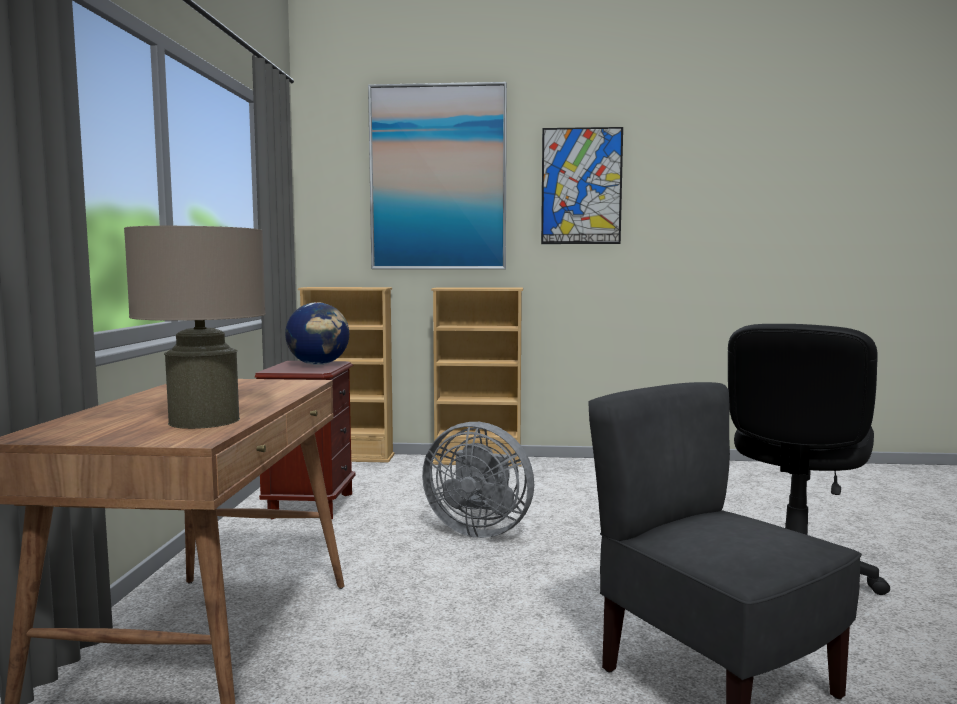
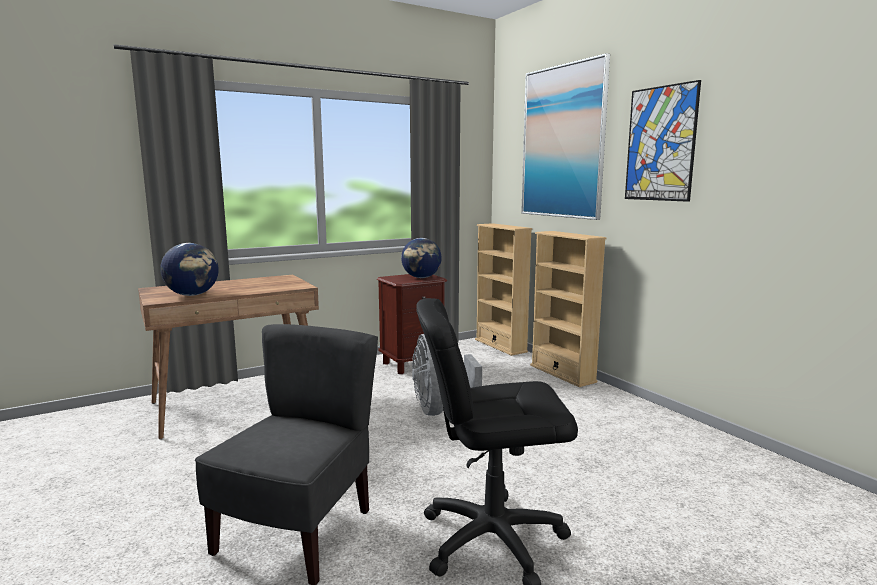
camera: 55 degrees right, 5 degrees up
beige table lamp [124,226,266,429] -> globe [160,243,219,296]

